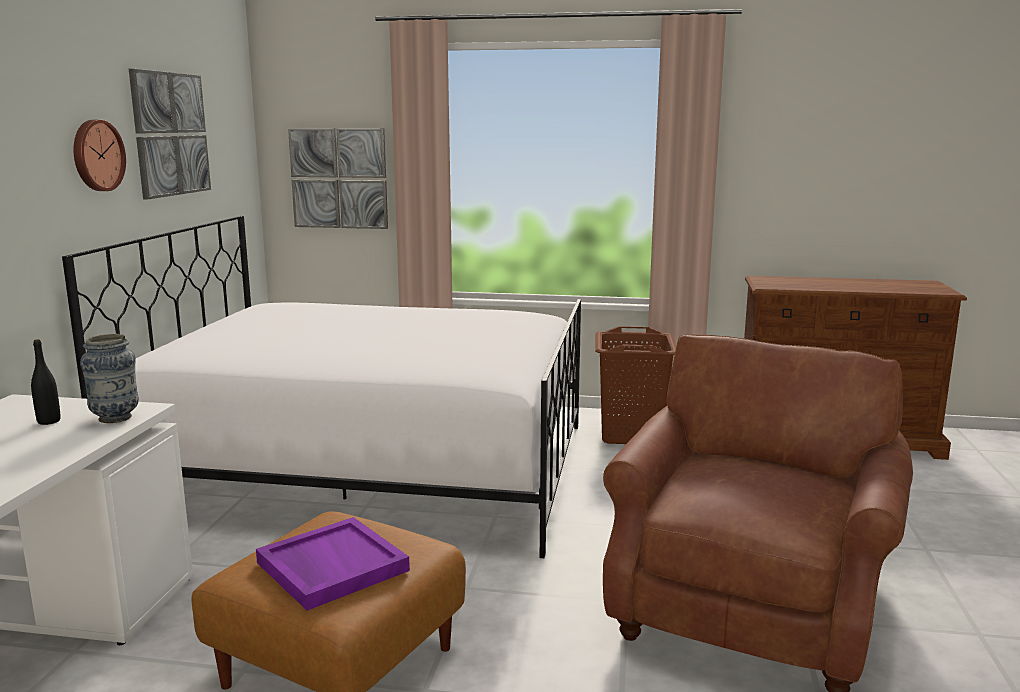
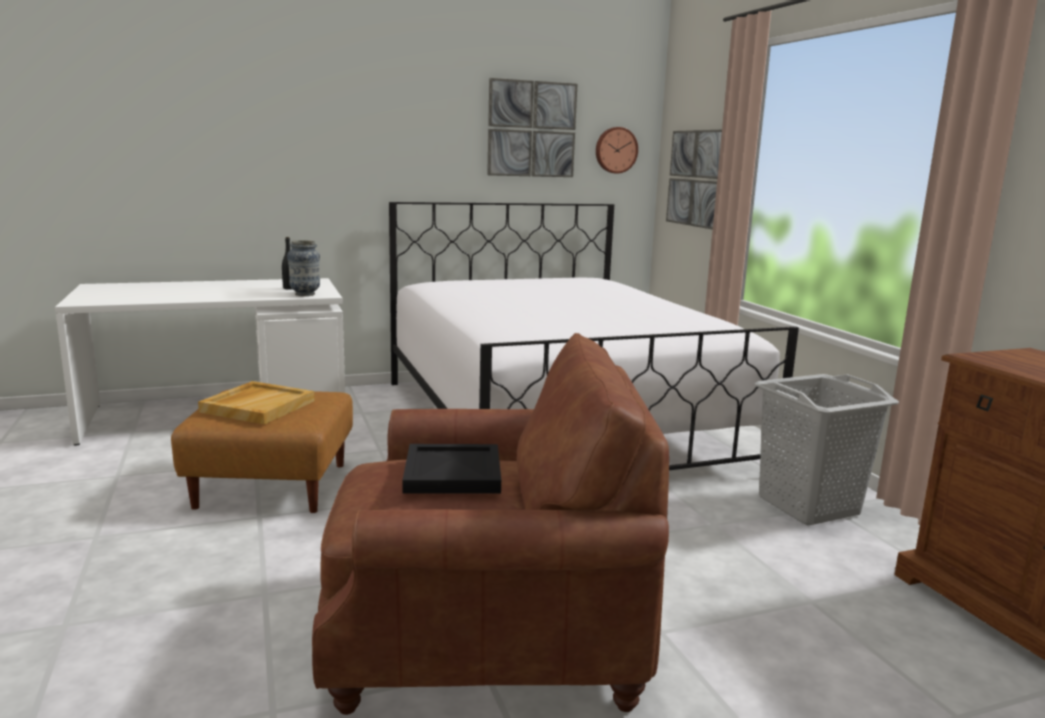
camera: 60 degrees right, 0 degrees up
wall clock [74,120,126,191] -> wall clock moved to [596,127,638,174]
purple tray [256,517,410,611] -> beige tray [198,381,314,424]
brown laundry basket [595,326,676,444] -> grey laundry basket [754,374,899,525]
none -> black tray [402,444,501,493]

